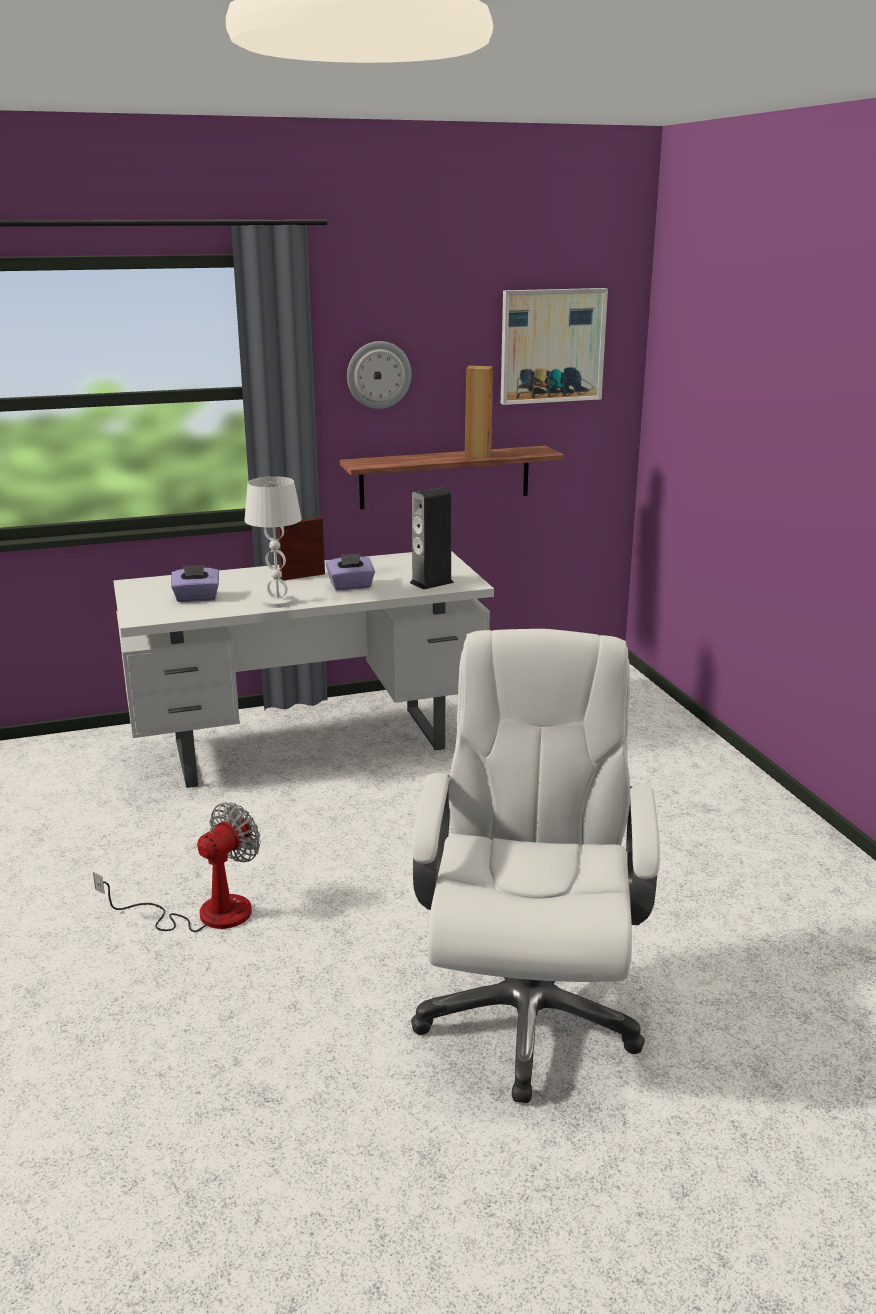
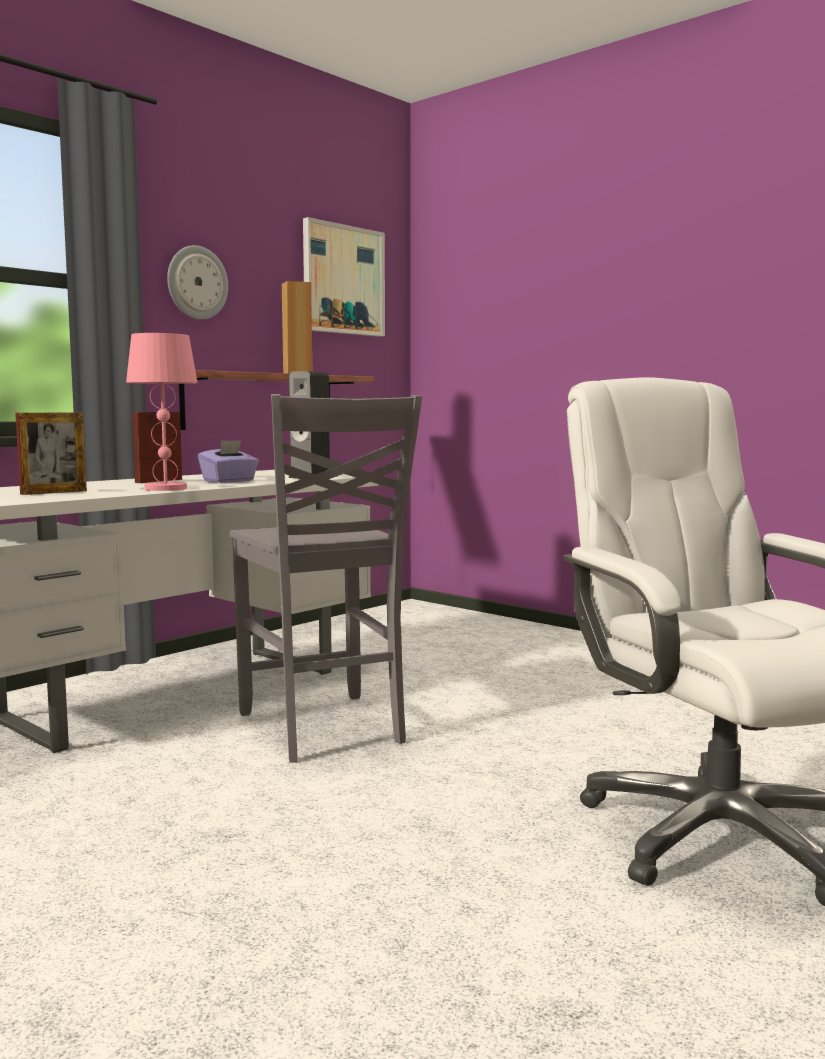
camera: 30 degrees left, 15 degrees down
fan [93,803,261,932] -> none
purple tissue box [171,565,219,602] -> picture frame [15,413,87,495]
white table lamp [244,476,302,608] -> pink table lamp [126,333,198,491]
none -> grey chair [230,394,422,763]

